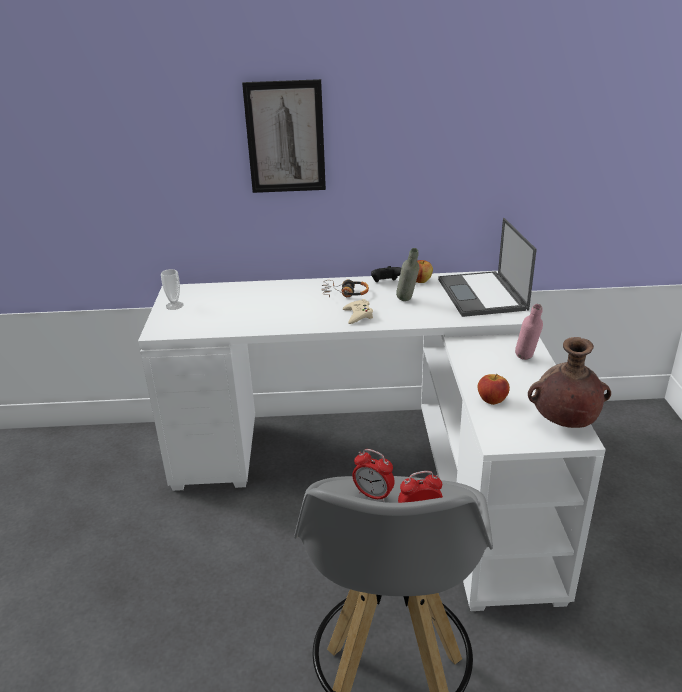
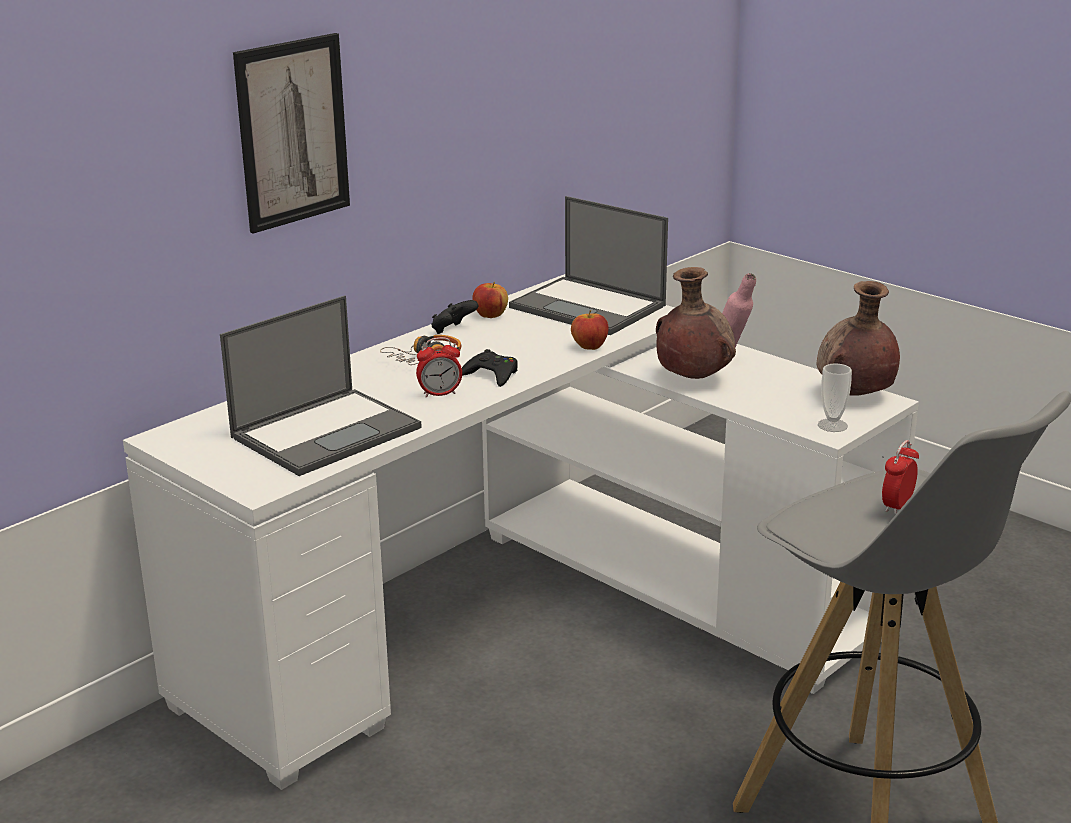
camera: 45 degrees left, 5 degrees down
cup [161,269,184,310] -> cup moved to [818,363,852,432]
beige game controller [343,299,373,324] -> black game controller [462,349,518,387]
alarm clock [353,449,395,502] -> alarm clock moved to [416,337,462,397]
grey bottle [396,248,419,301] -> none
apple [478,374,510,405] -> apple moved to [571,310,609,350]
none -> laptop [220,295,422,476]
none -> brown vase [656,267,736,379]

